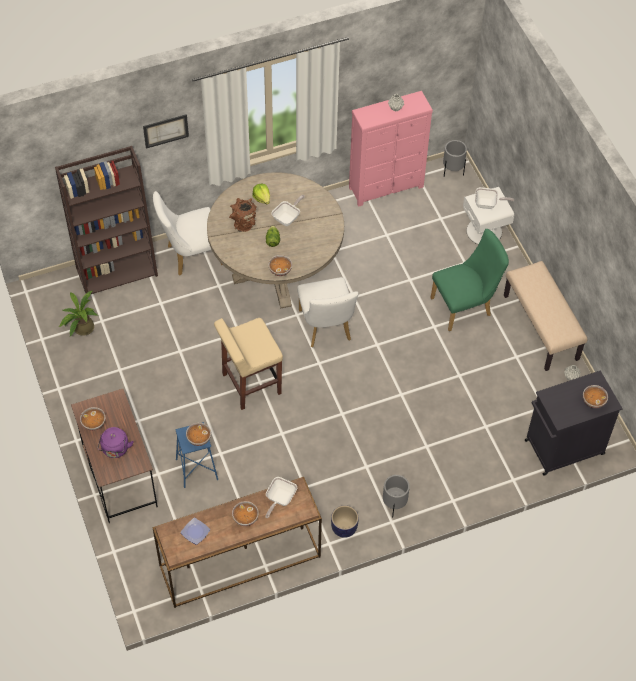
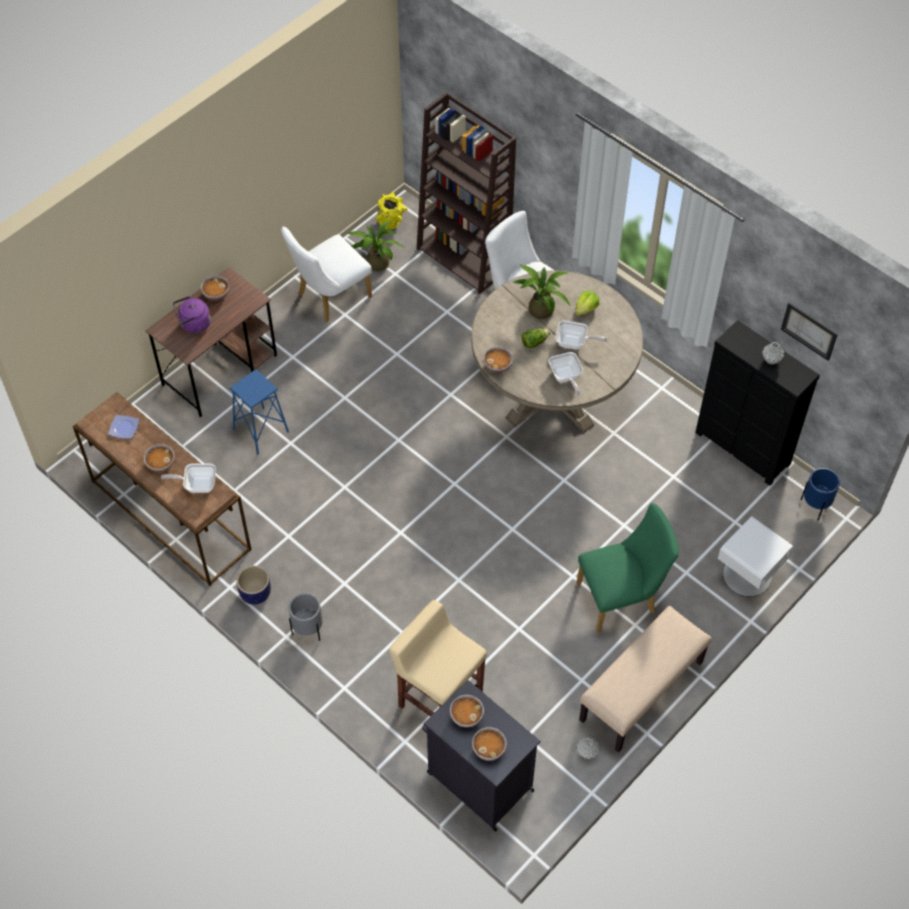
camera: 65 degrees right, 0 degrees up
picture [143,114,189,149] -> picture moved to [781,303,838,361]
bowl [186,423,211,446] -> bowl moved to [450,695,484,728]
beige stool [214,318,283,410] -> beige stool moved to [389,600,487,717]
brown vase [229,198,257,232] -> potted plant [513,265,571,319]
white chair [297,277,358,347] -> white chair moved to [281,227,372,322]
pink dresser [349,91,433,207] -> black dresser [695,320,820,486]
green chair [431,229,509,331] -> green chair turned 60 degrees counterclockwise [576,503,679,632]
grey planter [443,140,467,176] -> blue planter [801,468,840,520]
frying pan [475,187,514,209] -> frying pan moved to [548,352,583,395]
none -> yellow vase [376,192,407,230]

